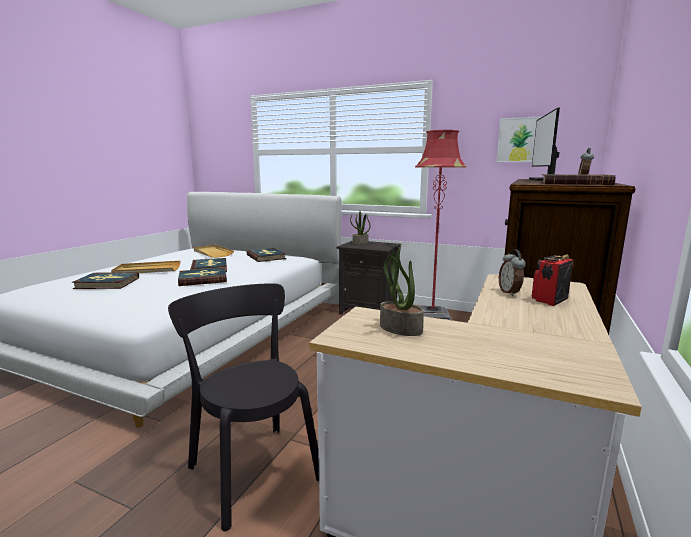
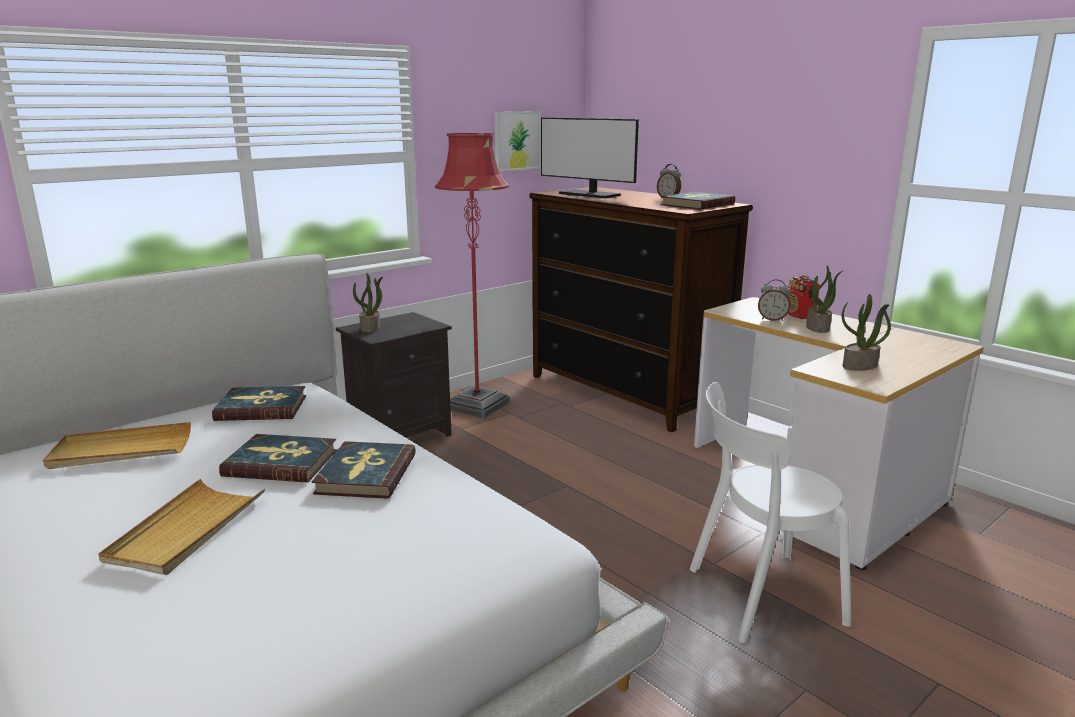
camera: 65 degrees left, 5 degrees up
book [72,272,139,289] -> none
black chair [168,283,319,532] -> white chair [690,382,851,643]
none -> potted plant [806,266,842,333]

